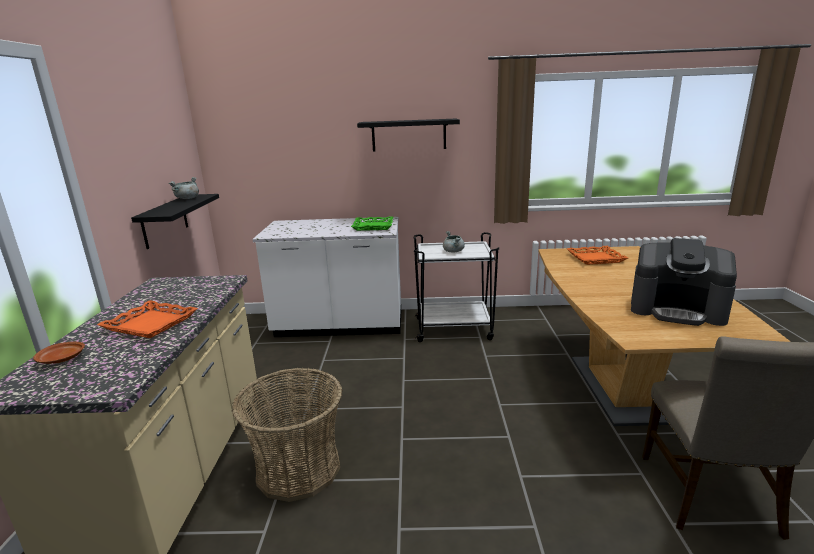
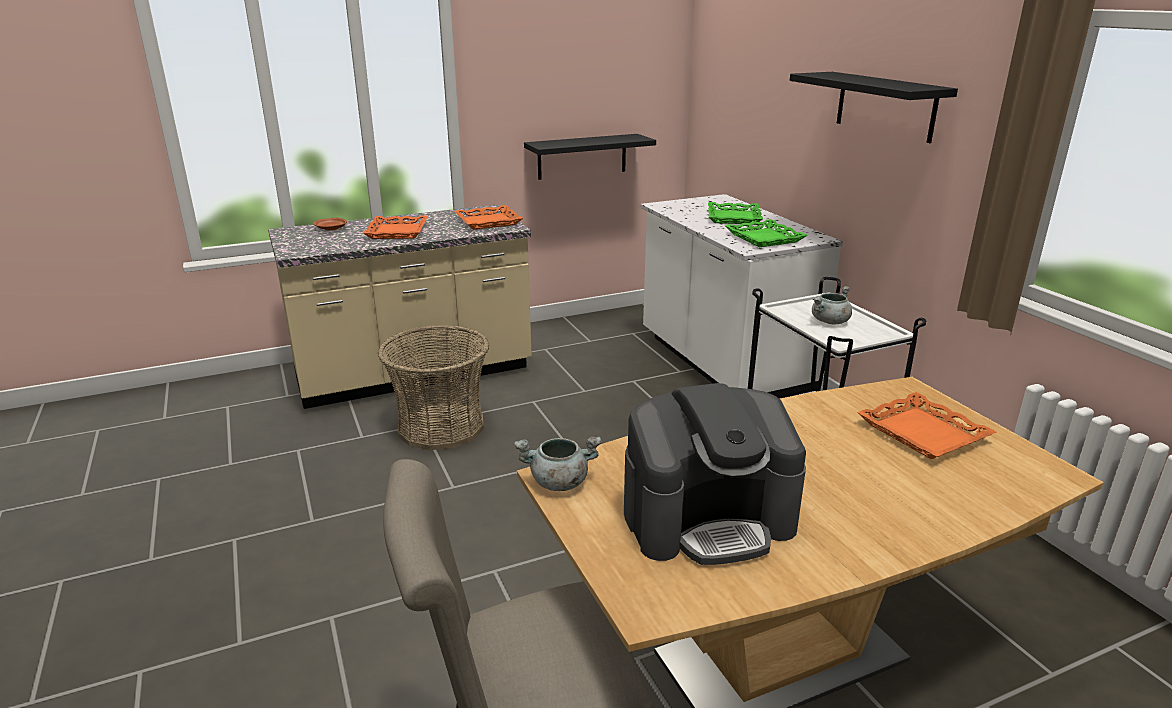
camera: 65 degrees right, 5 degrees up
grey cooking pot [169,177,199,199] -> grey cooking pot moved to [514,437,601,491]
coffee machine [631,238,737,326] -> coffee machine turned 105 degrees counterclockwise [624,383,806,565]
none -> orange tray [454,205,523,230]
none -> green tray [708,202,763,224]

